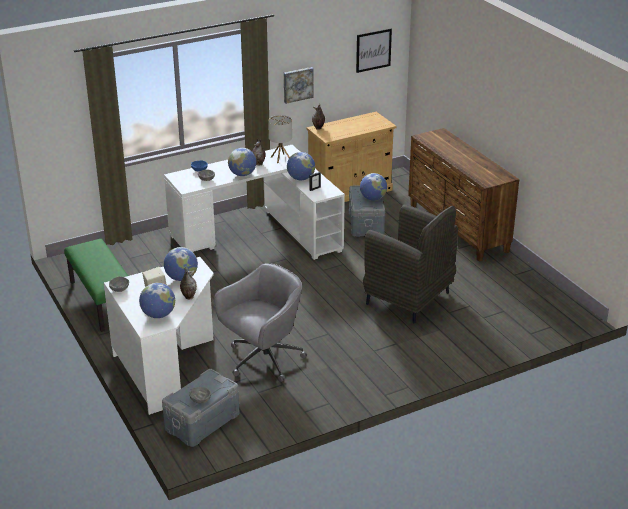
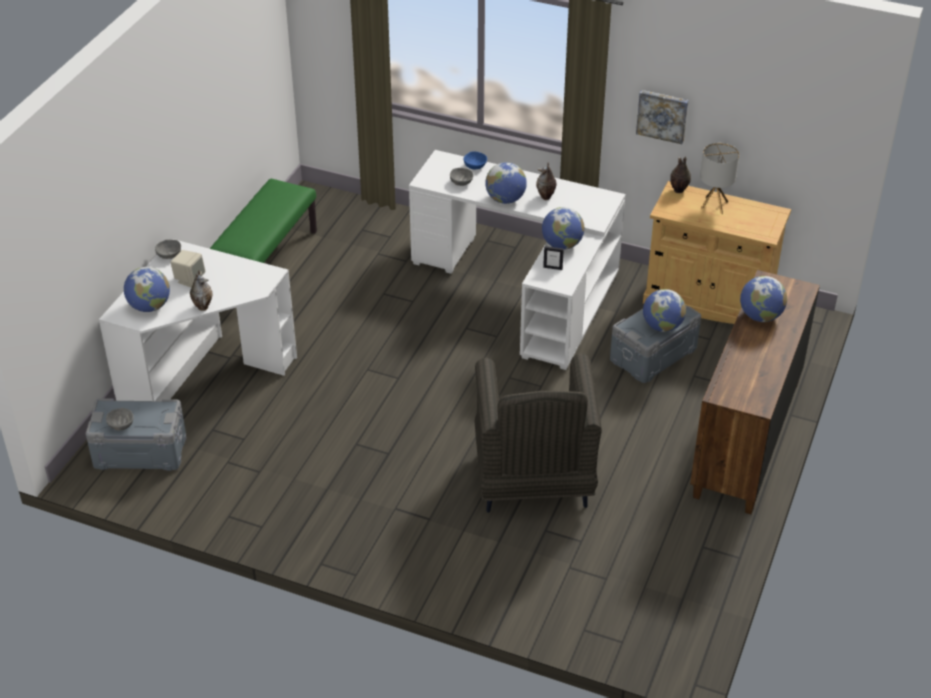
camera: 50 degrees right, 10 degrees up
globe [164,247,198,281] -> globe moved to [740,276,787,322]
grey office chair [214,263,307,382] -> none
table lamp [268,115,292,163] -> table lamp moved to [700,143,739,214]
picture [356,29,392,73] -> none

